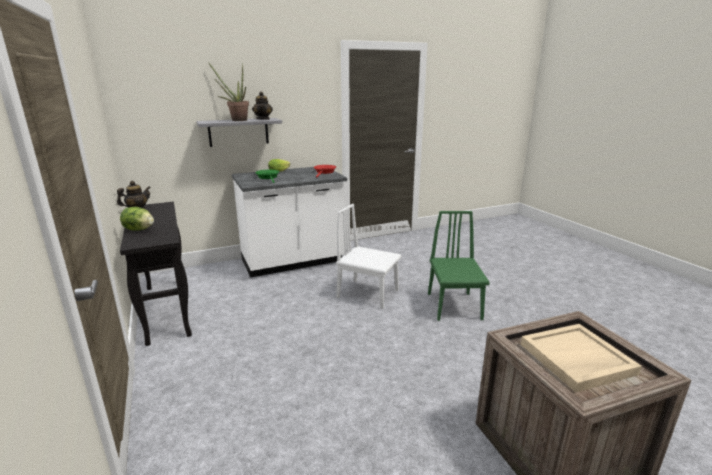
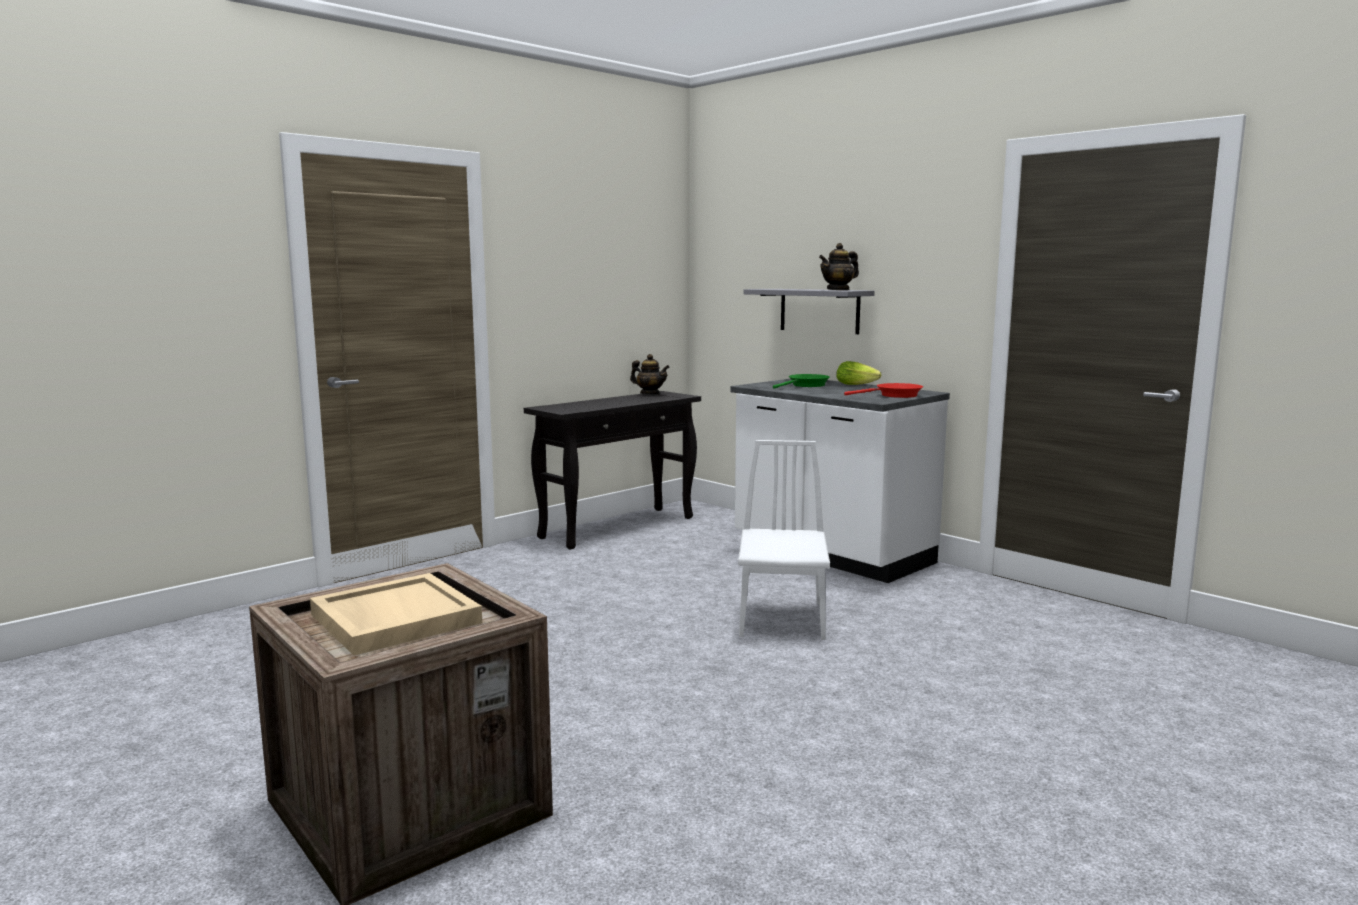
camera: 70 degrees right, 10 degrees down
lettuce [120,207,154,231] -> none
potted plant [208,62,249,121] -> none
green chair [428,211,490,321] -> none

